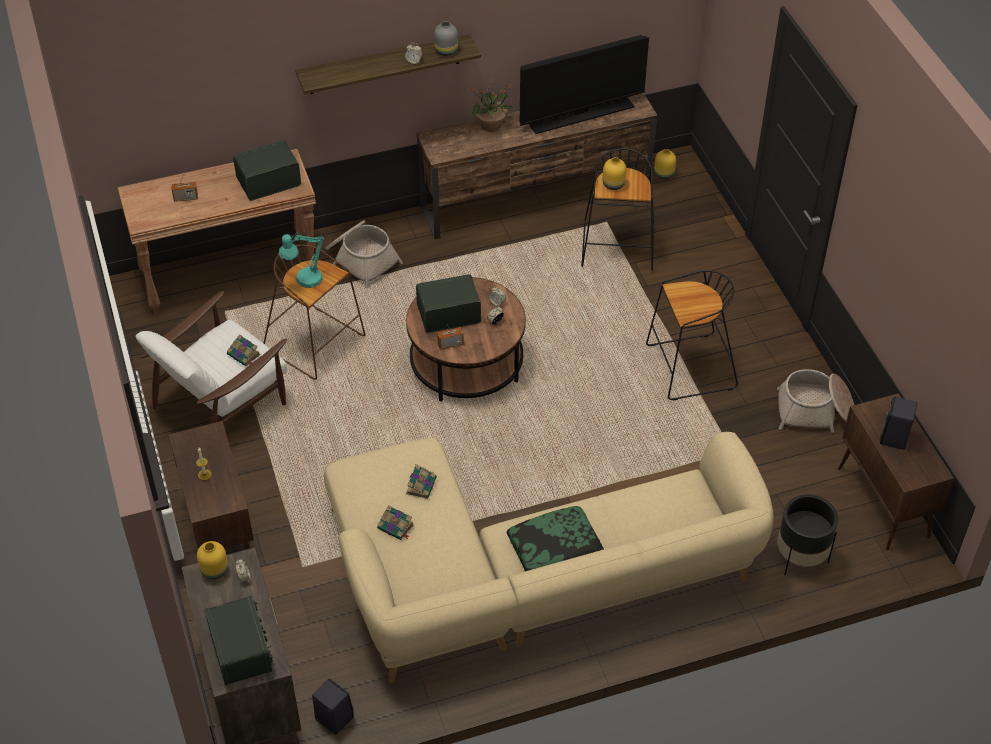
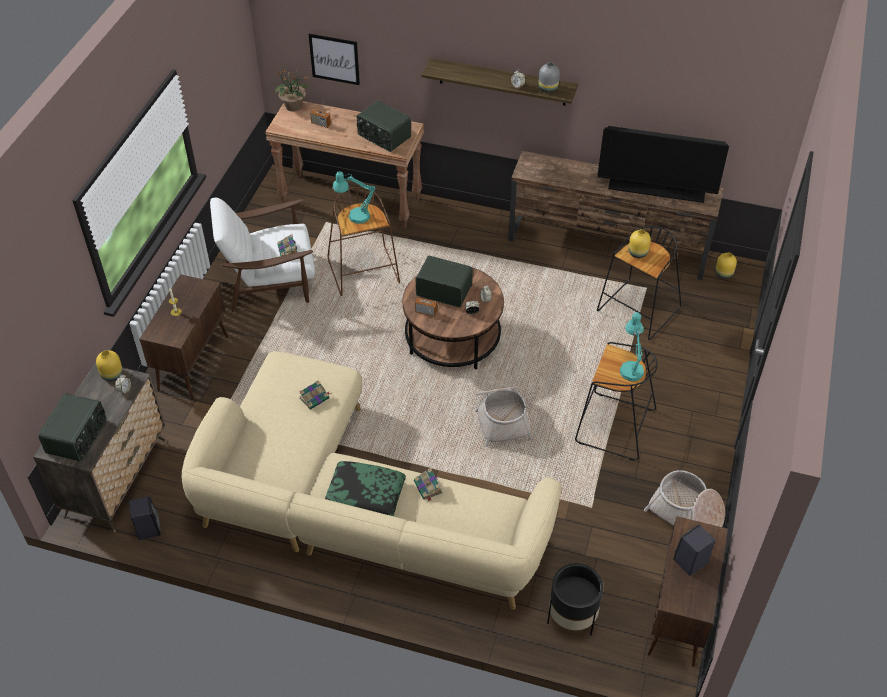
camera: 35 degrees right, 0 degrees up
radio [233,140,301,201] -> radio turned 150 degrees counterclockwise [357,101,411,152]
basket [326,220,403,288] -> basket moved to [475,386,532,447]
book [377,505,414,540] -> book moved to [414,468,442,501]
potted plant [470,80,516,132] -> potted plant moved to [275,68,311,111]
none -> picture [308,34,360,85]
none -> turquoise table lamp [620,312,644,381]

